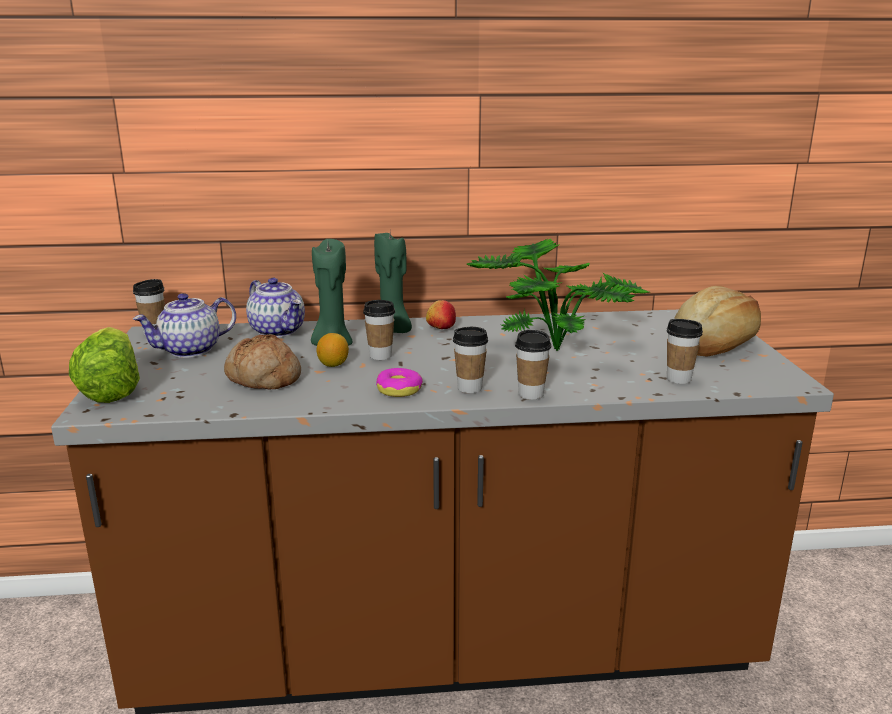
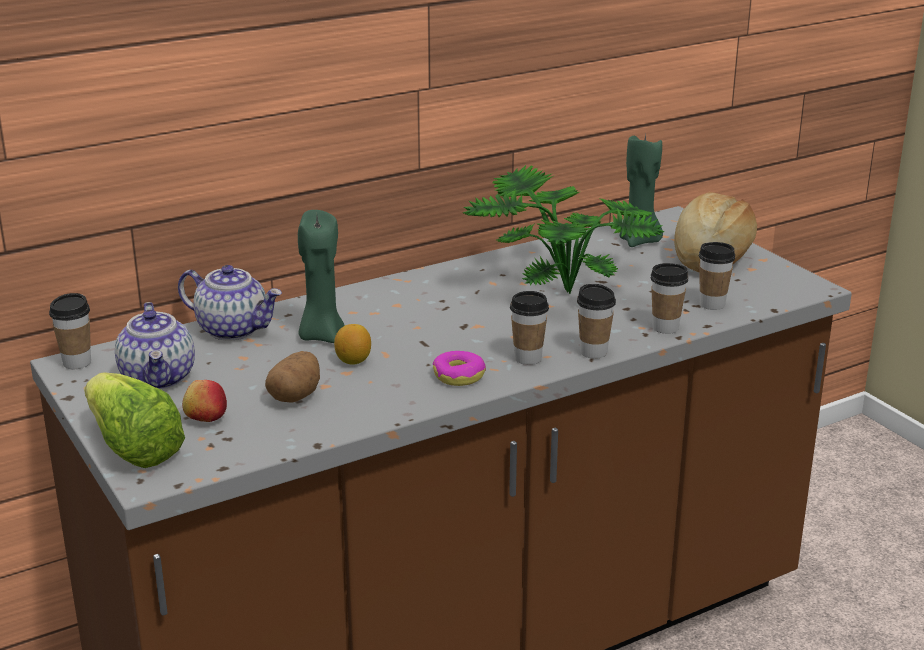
camera: 25 degrees left, 5 degrees up
teapot [133,293,236,358] -> teapot turned 45 degrees counterclockwise [115,302,195,389]
bread [224,334,301,390] -> potato [265,351,320,403]
cup [363,300,395,360] -> cup moved to [651,263,688,334]
green candle [374,233,412,333] -> green candle moved to [619,134,663,247]
apple [426,300,456,329] -> apple moved to [182,380,227,422]

